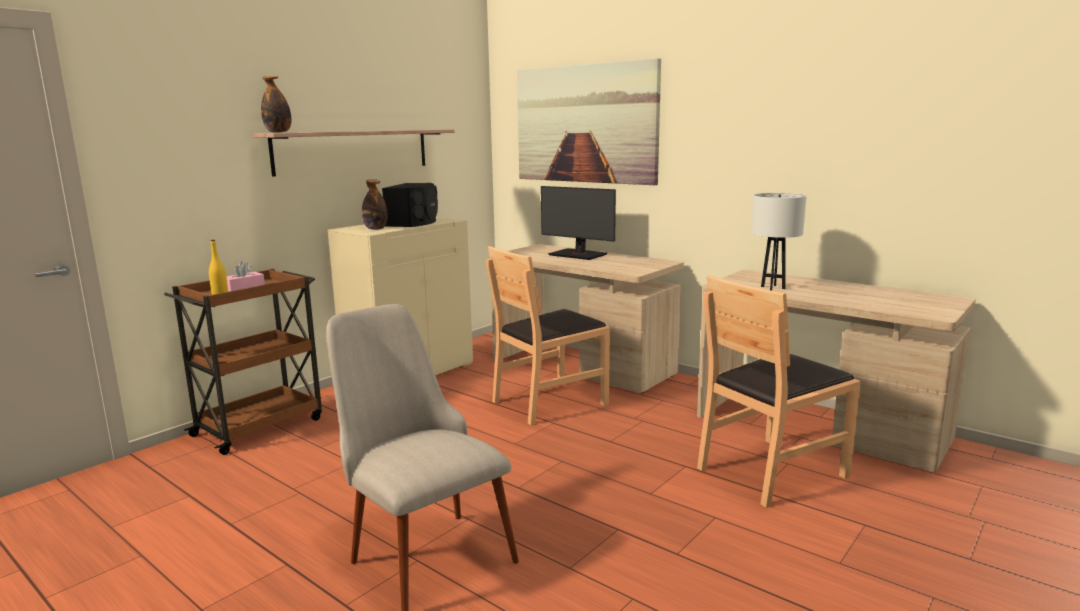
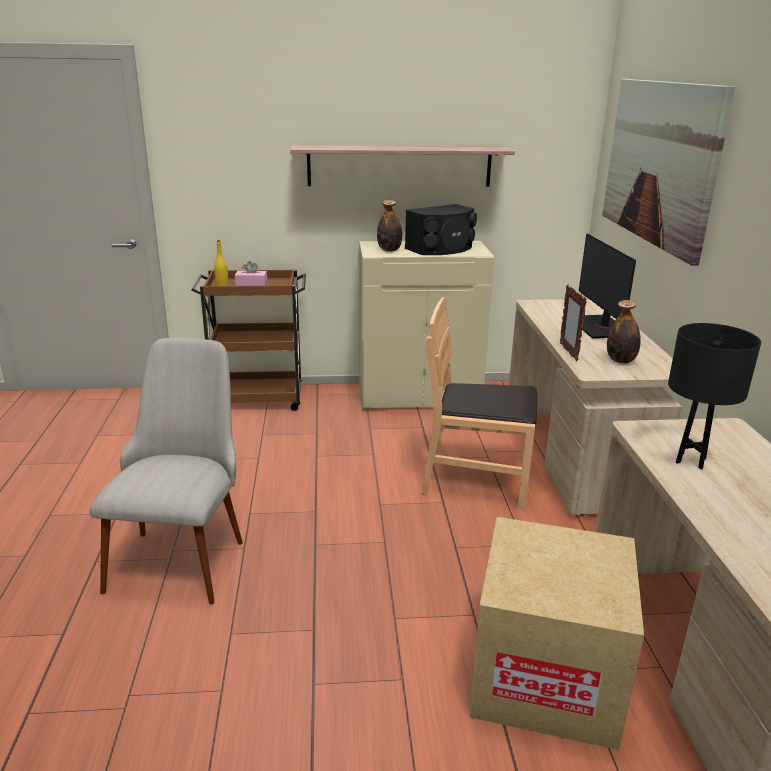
camera: 45 degrees right, 10 degrees up
bottle [261,76,291,133] -> bottle moved to [607,300,641,363]
brown chair [697,275,861,508] -> cardboard box [469,517,644,750]
white table lamp [751,193,807,290] -> black table lamp [668,323,761,470]
none -> picture frame [560,285,587,361]

